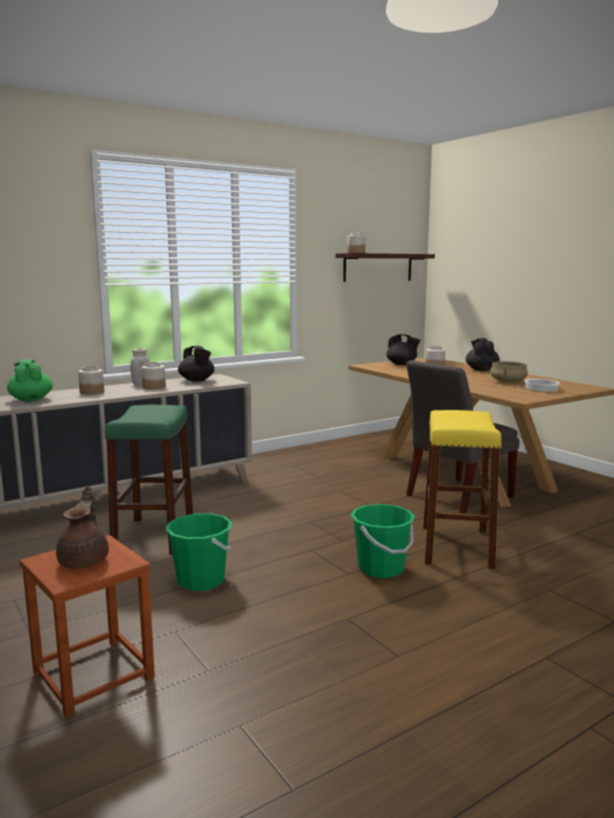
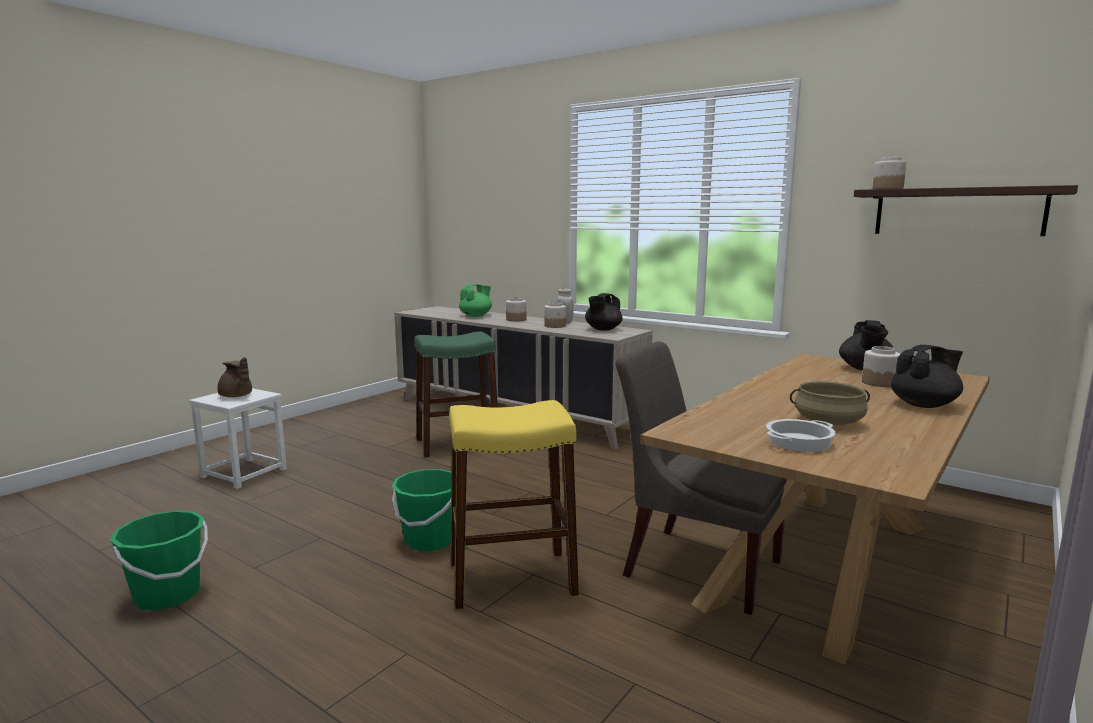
camera: 70 degrees right, 0 degrees up
brown stool [20,535,155,718] -> white stool [189,388,287,489]
brown teapot [56,486,109,569] -> brown teapot turned 60 degrees clockwise [217,357,252,398]
green bucket [165,513,232,591] -> green bucket moved to [110,511,208,611]

